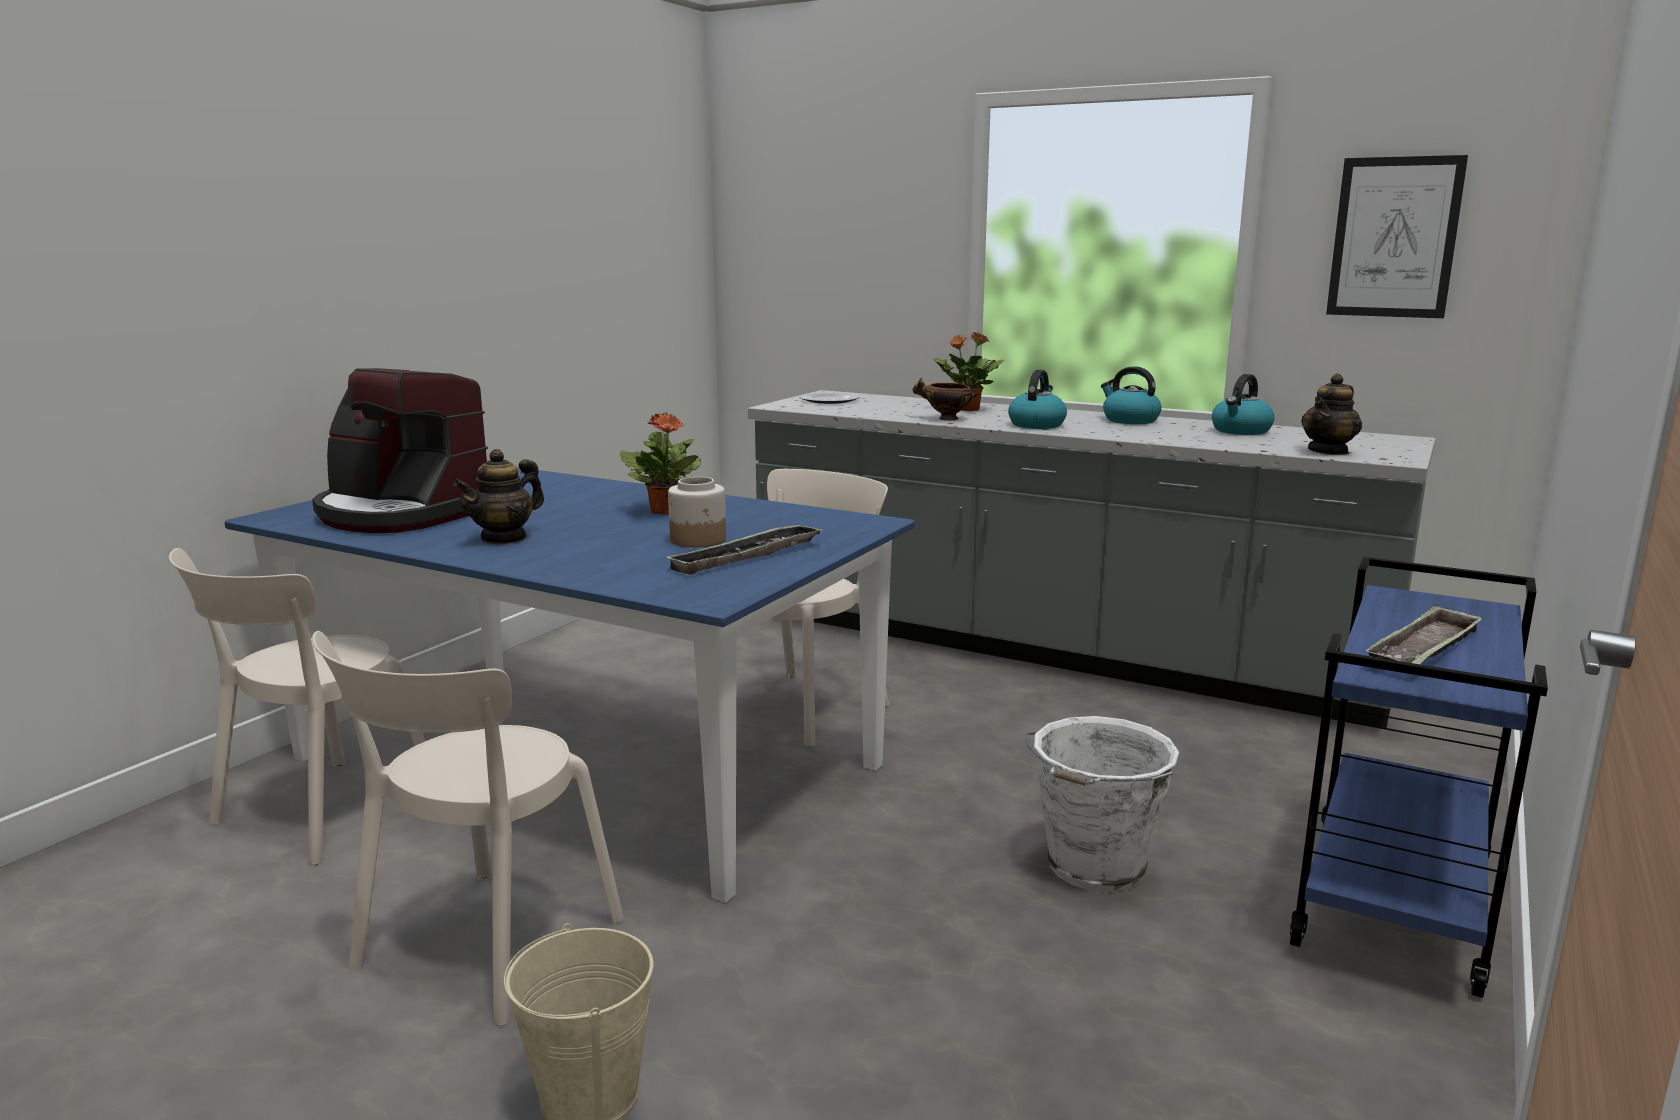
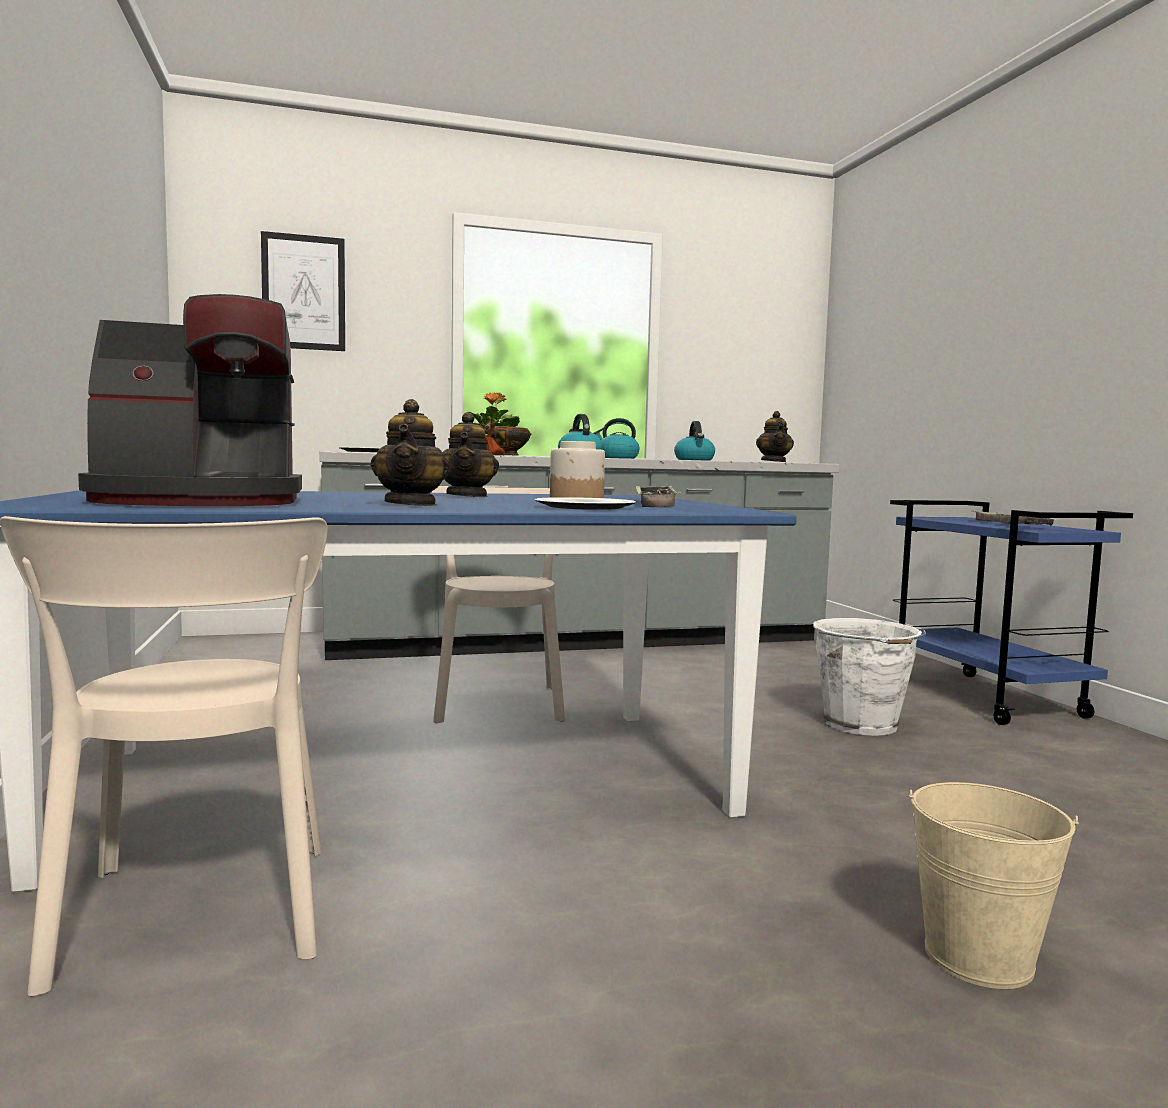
camera: 45 degrees left, 10 degrees down
beige chair [312,631,624,1026] -> none
potted plant [620,412,701,515] -> teapot [443,412,499,497]
picture [1326,155,1468,318] -> picture moved to [261,231,345,351]
none -> plate [535,497,636,510]

